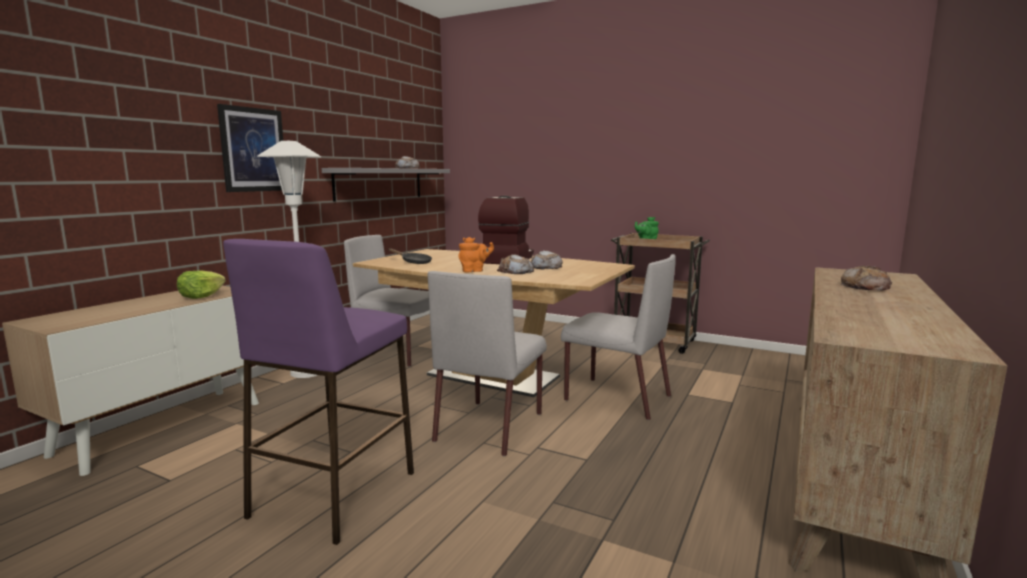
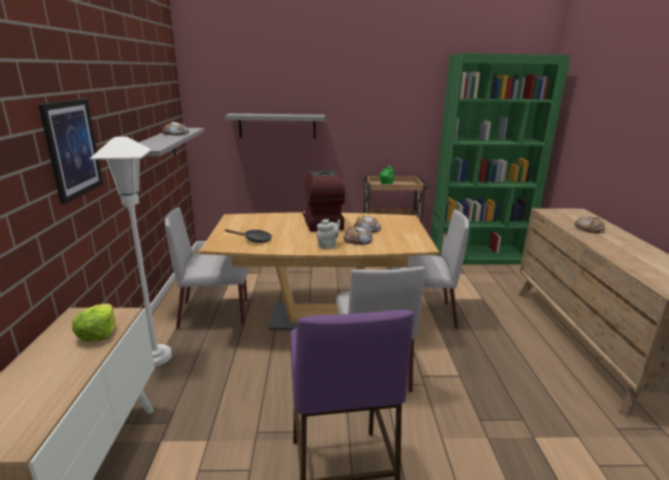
camera: 30 degrees left, 10 degrees up
orange teapot [458,237,494,272] -> grey teapot [317,219,340,249]
none -> grey shelf [225,113,325,139]
none -> green bookcase [431,53,571,265]

